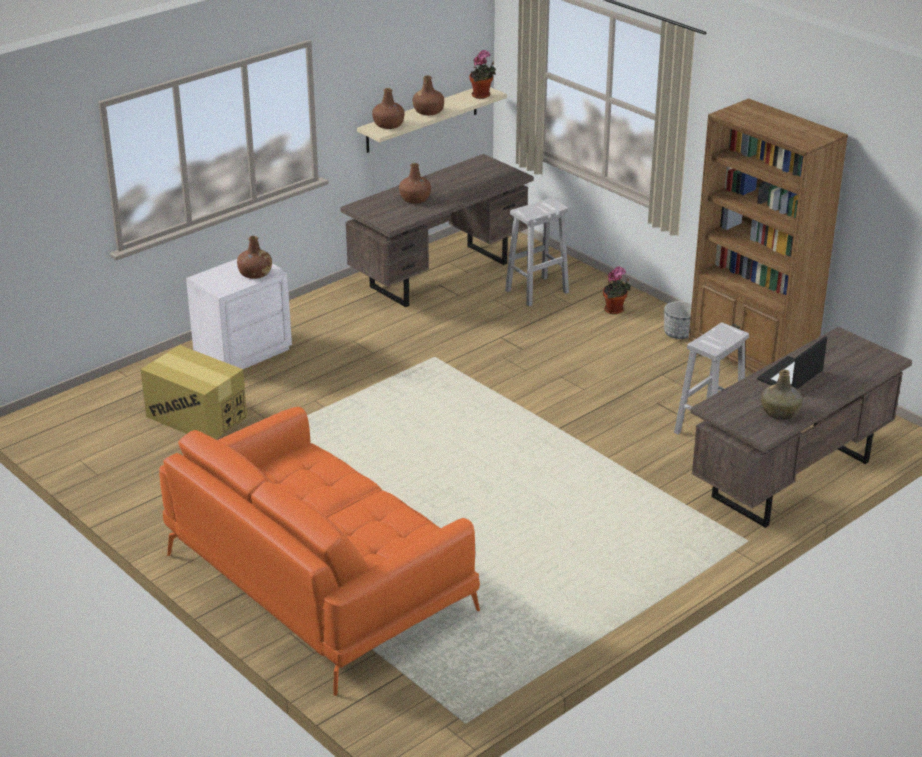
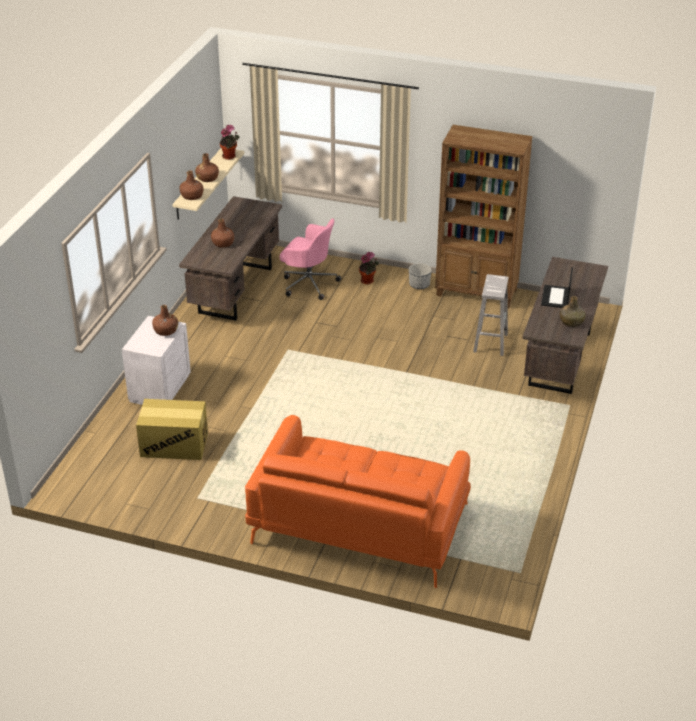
camera: 30 degrees left, 5 degrees up
white stool [505,198,569,306] -> pink office chair [280,219,342,300]

